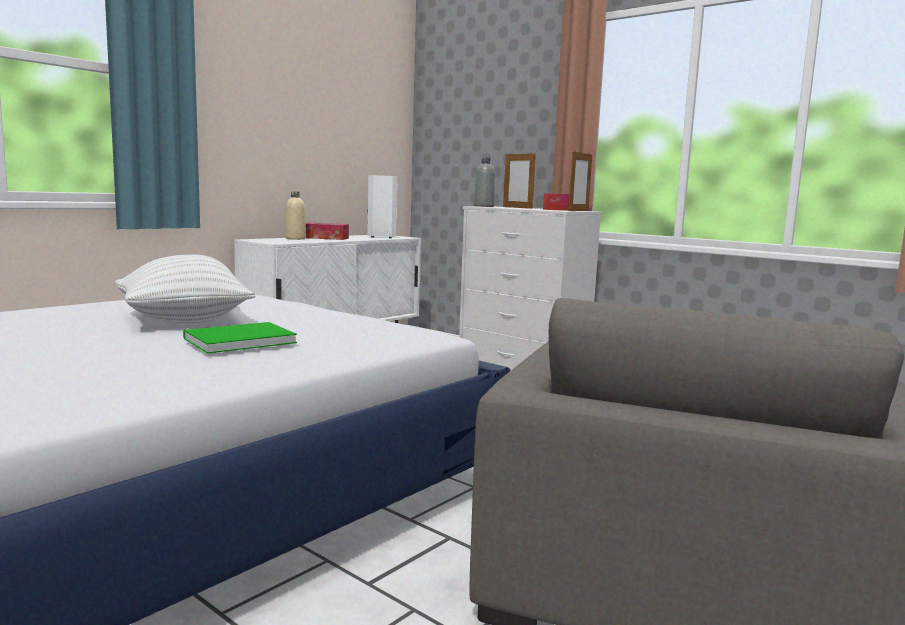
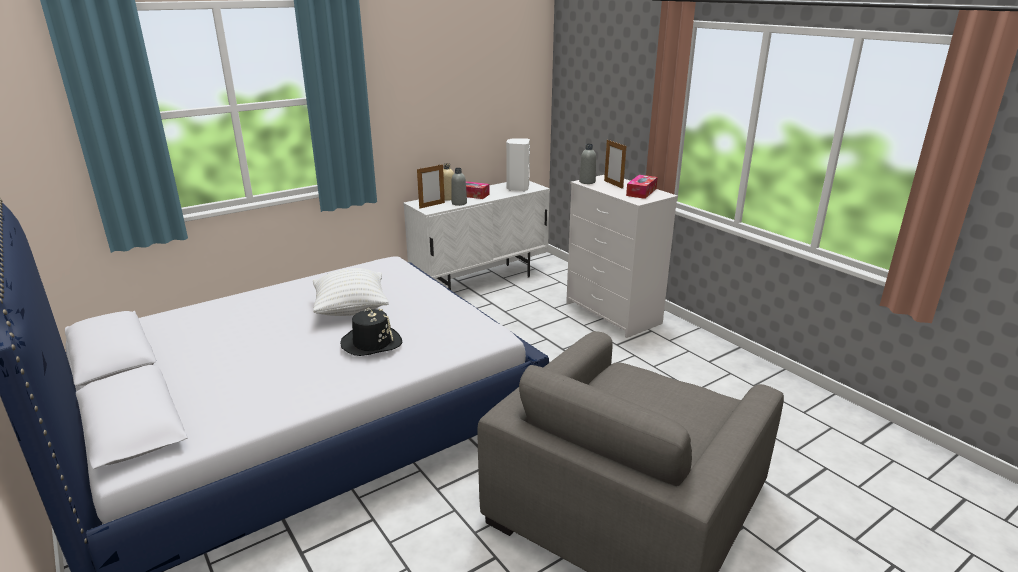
camera: 15 degrees right, 15 degrees up
green book [183,322,297,354] -> black hat [340,308,402,356]
picture frame [569,152,592,211] -> picture frame moved to [417,164,445,209]
none -> grey bottle [452,168,467,206]

